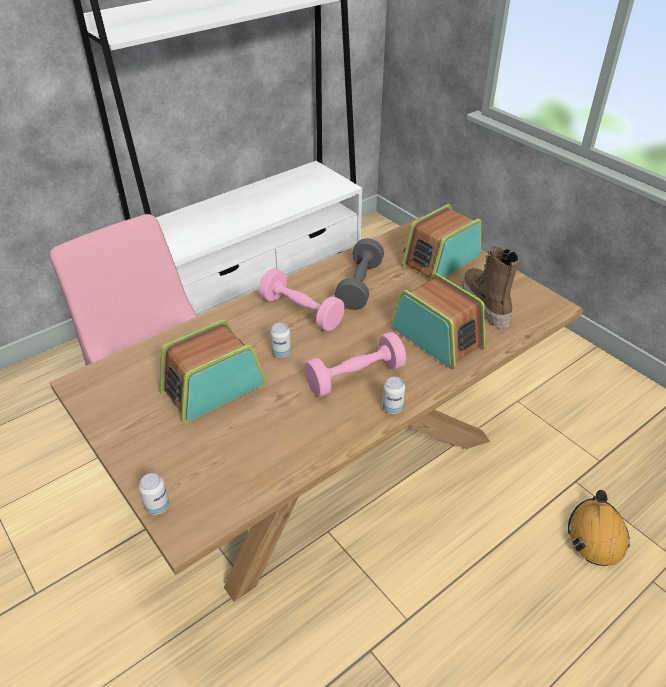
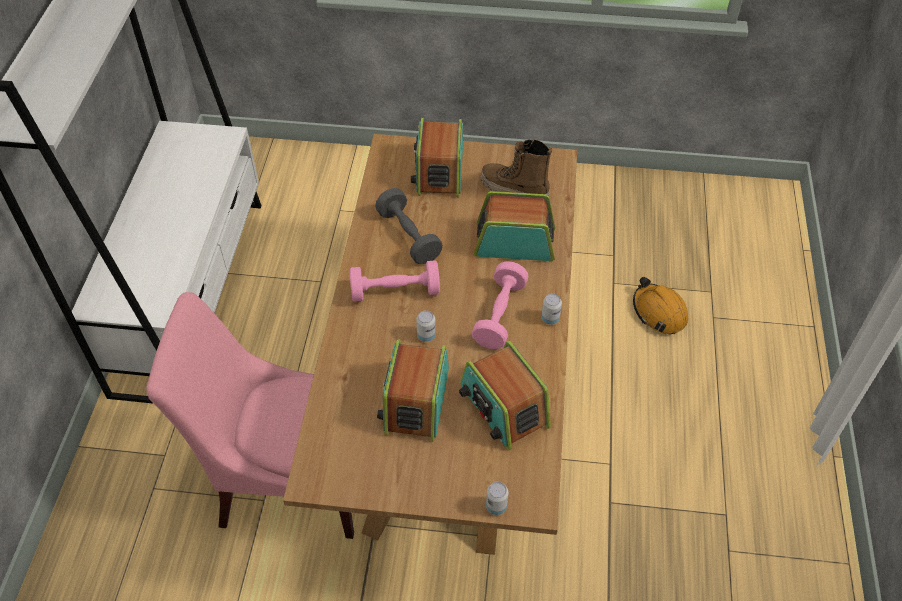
camera: 45 degrees left, 10 degrees up
none -> radio [459,341,551,450]

